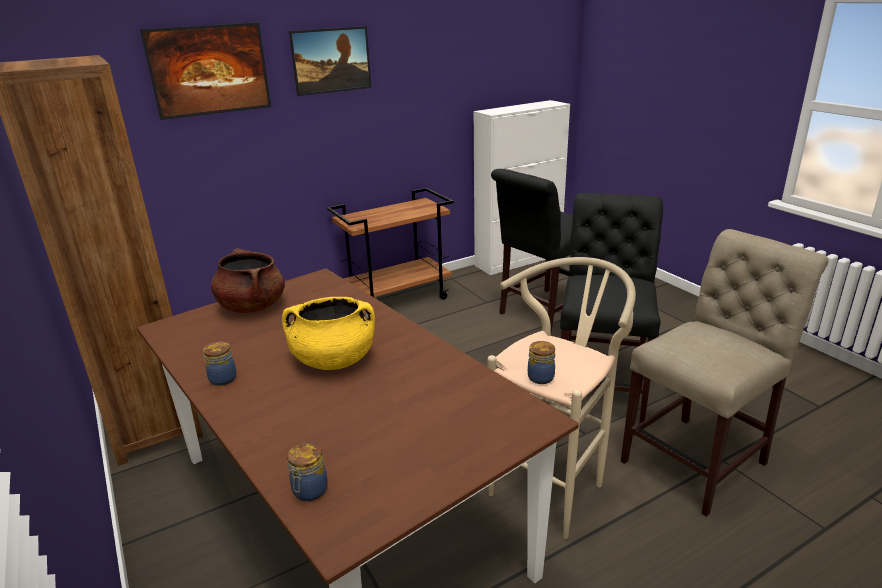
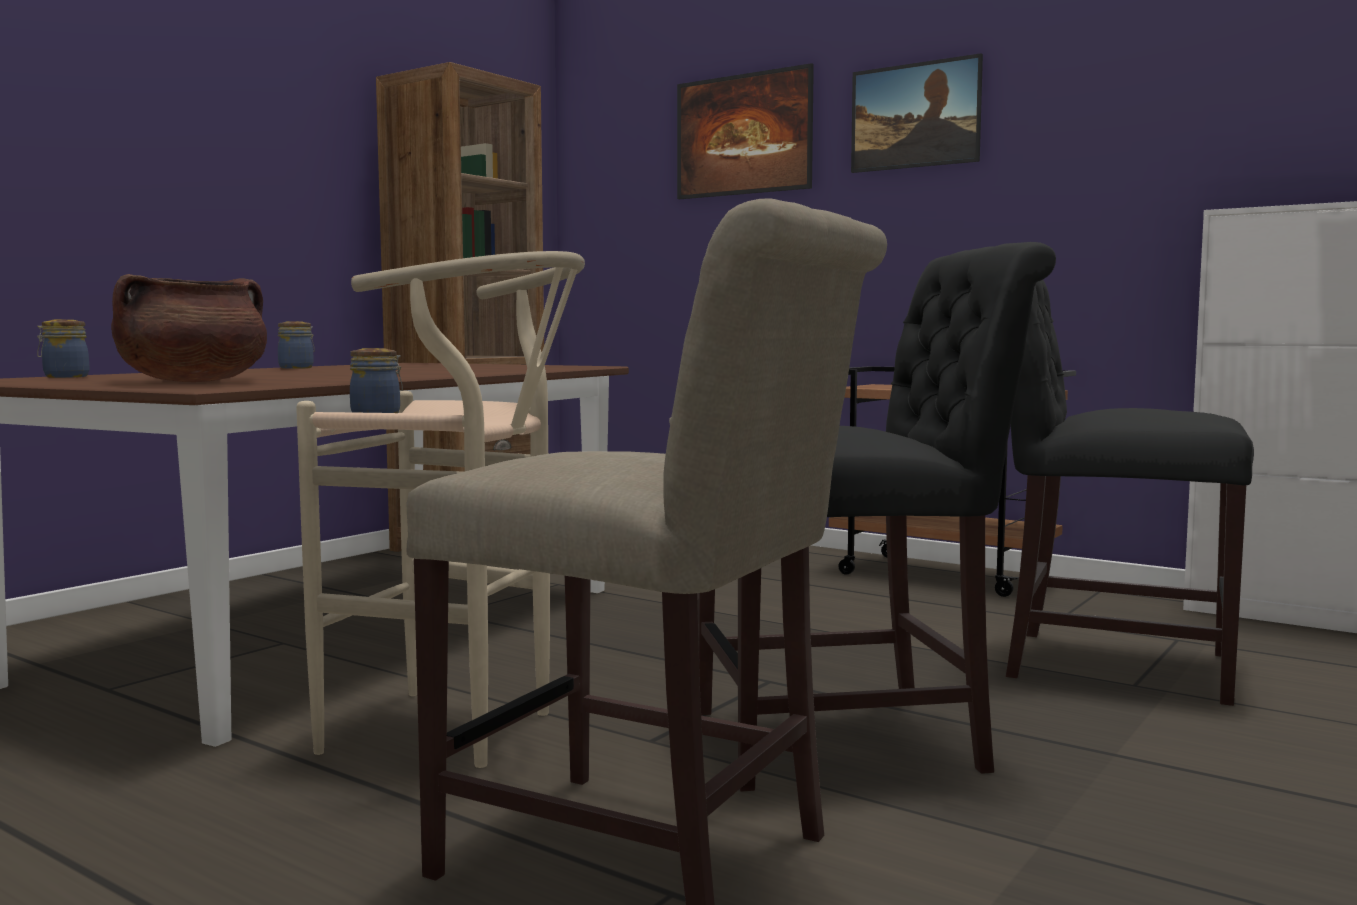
camera: 65 degrees right, 20 degrees down
brown cooking pot [211,248,285,313] -> brown cooking pot moved to [111,274,267,382]
yellow cooking pot [282,297,375,370] -> none

